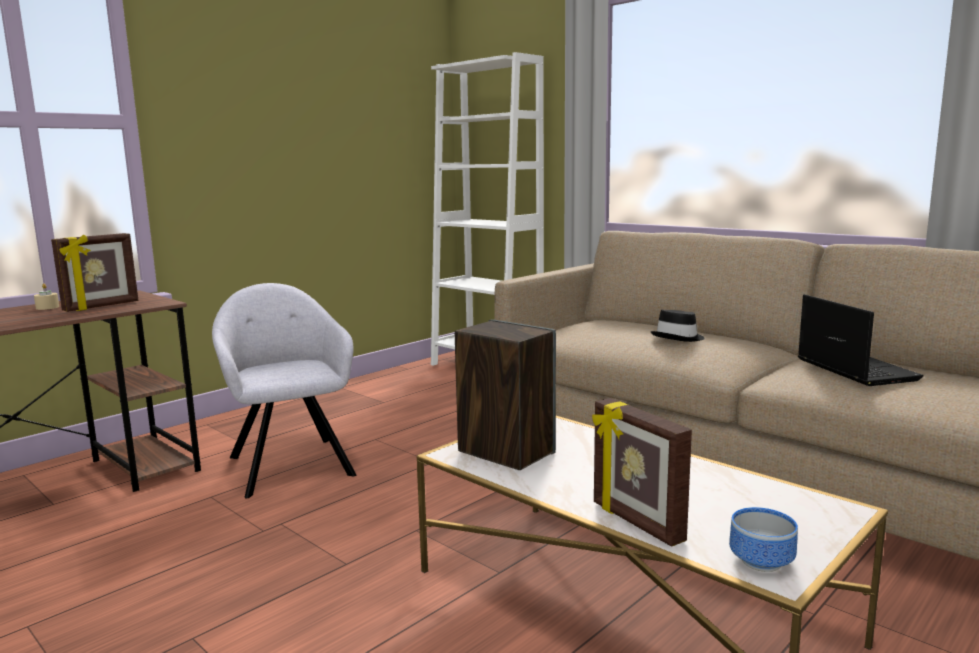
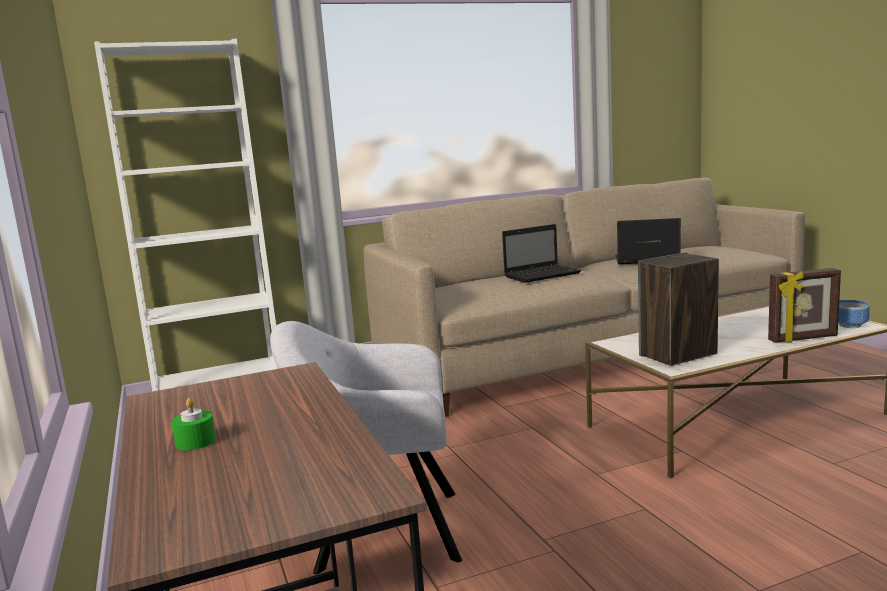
camera: 65 degrees left, 0 degrees up
beige candle [34,284,59,310] -> green candle [171,398,216,450]
picture frame [51,233,138,312] -> none
black hat [651,310,705,342] -> laptop [502,224,581,283]

